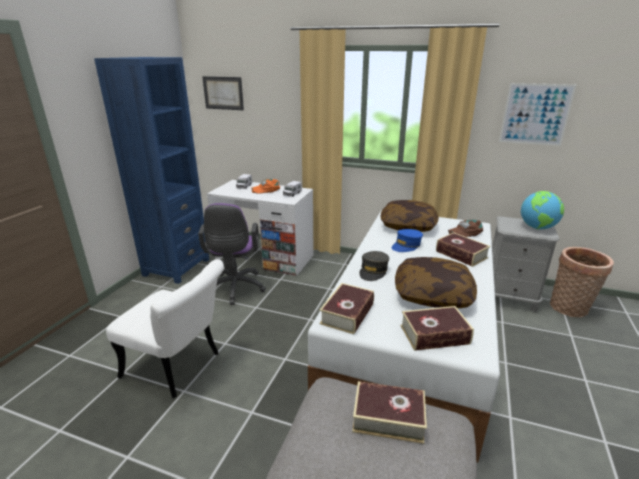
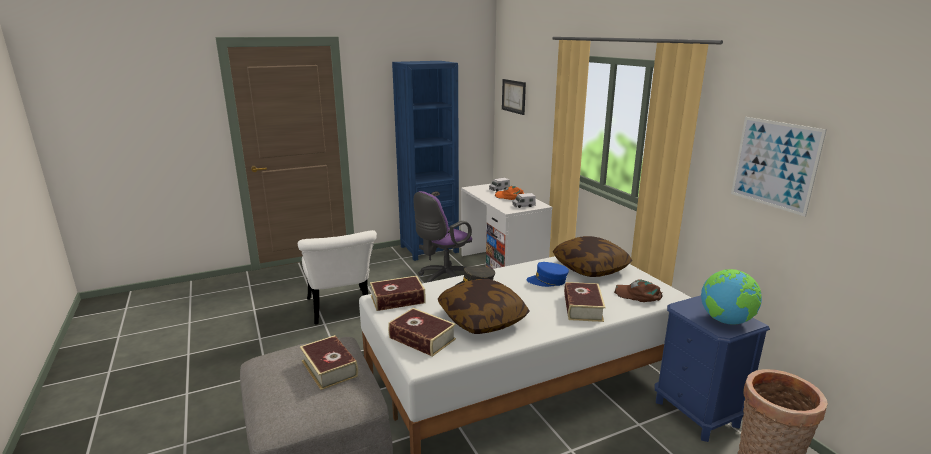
camera: 45 degrees right, 5 degrees down
grey nightstand [492,216,560,312] -> blue nightstand [654,295,770,442]

